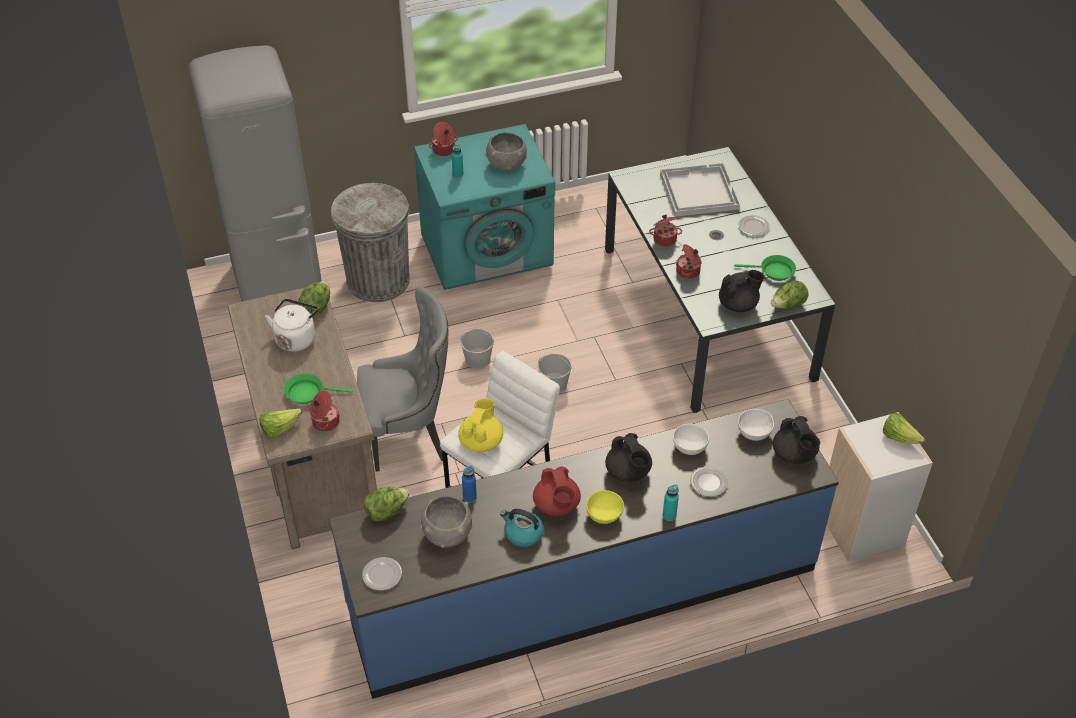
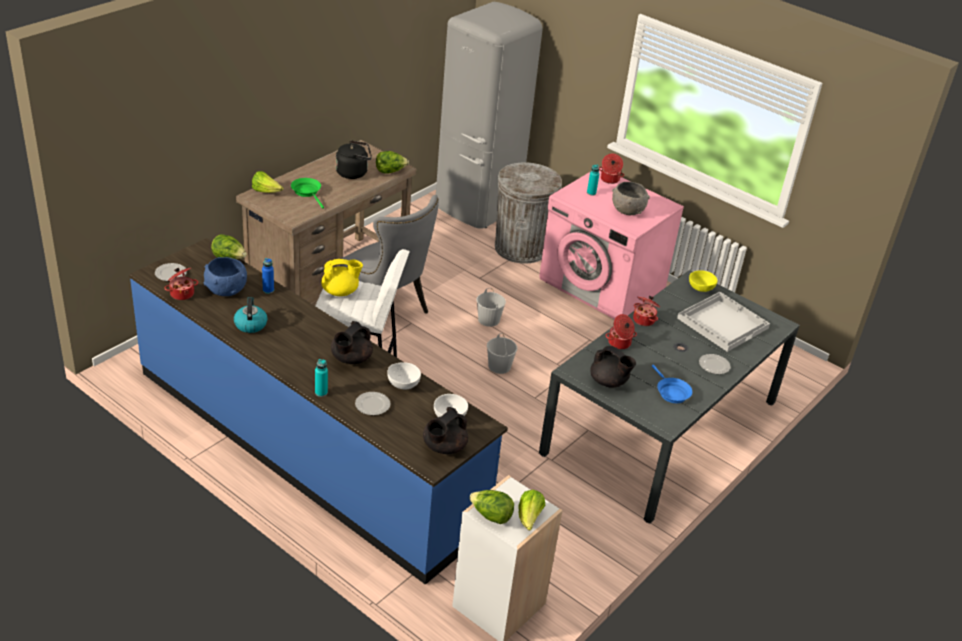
camera: 55 degrees right, 10 degrees down
white kettle [265,299,319,352] -> black kettle [336,140,372,179]
cooking pot [310,391,340,432] -> cooking pot moved to [164,268,198,300]
turquoise washing machine [414,124,555,290] -> pink washing machine [539,168,684,319]
grey bowl [421,496,473,548] -> blue bowl [204,257,247,296]
red teapot [533,466,581,516] -> none
yellow bowl [586,490,624,524] -> yellow bowl moved to [689,270,717,292]
green frying pan [734,255,796,281] -> blue frying pan [652,365,692,403]
lettuce [771,281,808,309] -> lettuce moved to [469,490,514,524]

